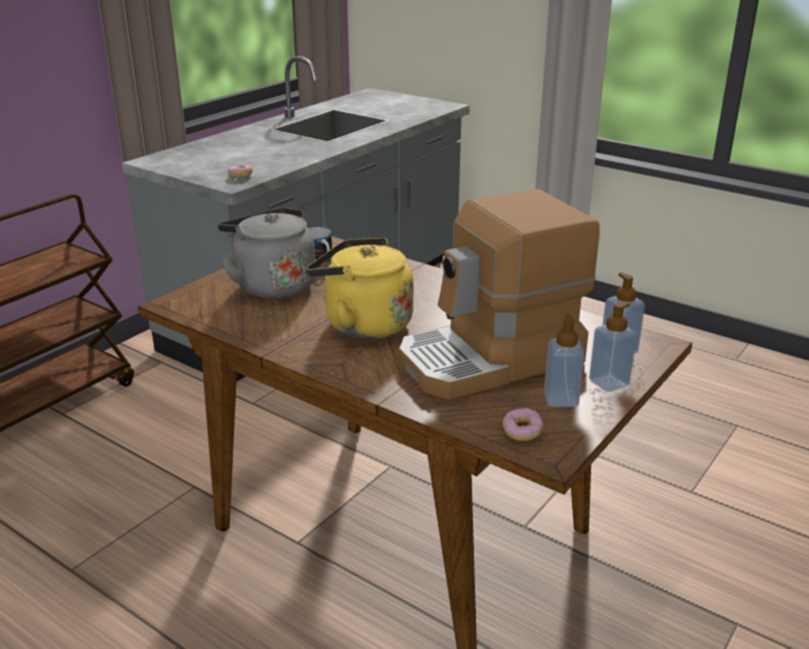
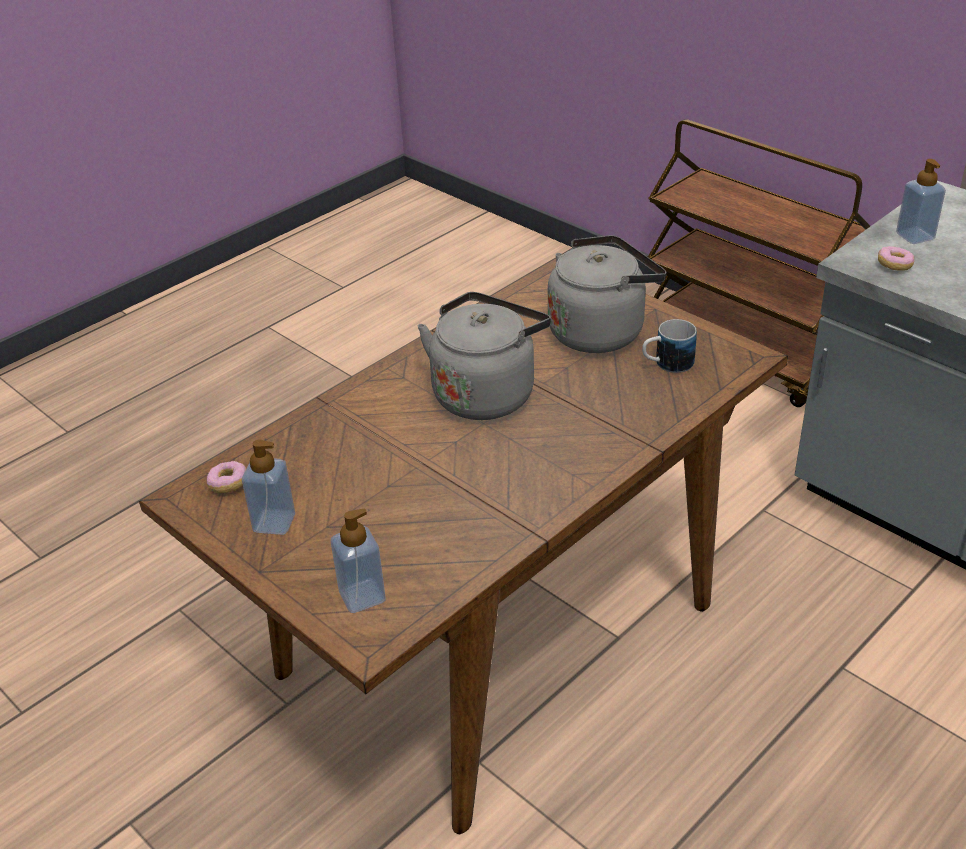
camera: 100 degrees right, 10 degrees up
yellow kettle [306,238,413,339] -> grey kettle [418,292,551,420]
coffee machine [399,189,600,400] -> none
soap dispenser [589,302,637,392] -> soap dispenser moved to [896,159,946,244]

